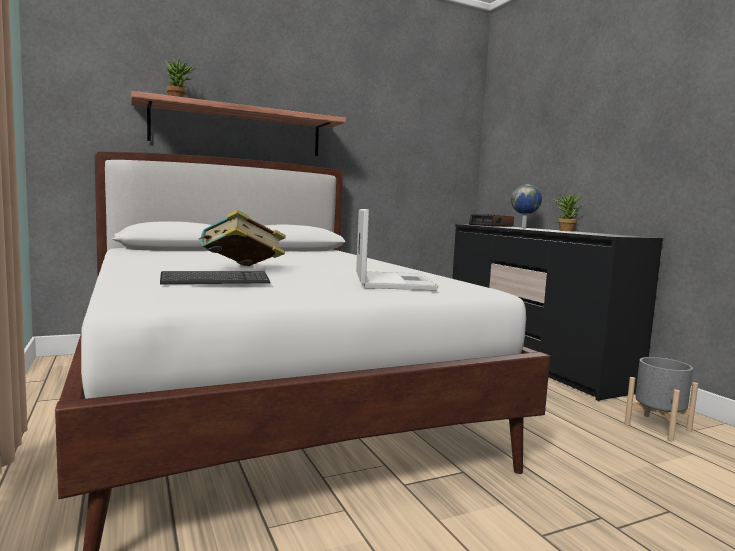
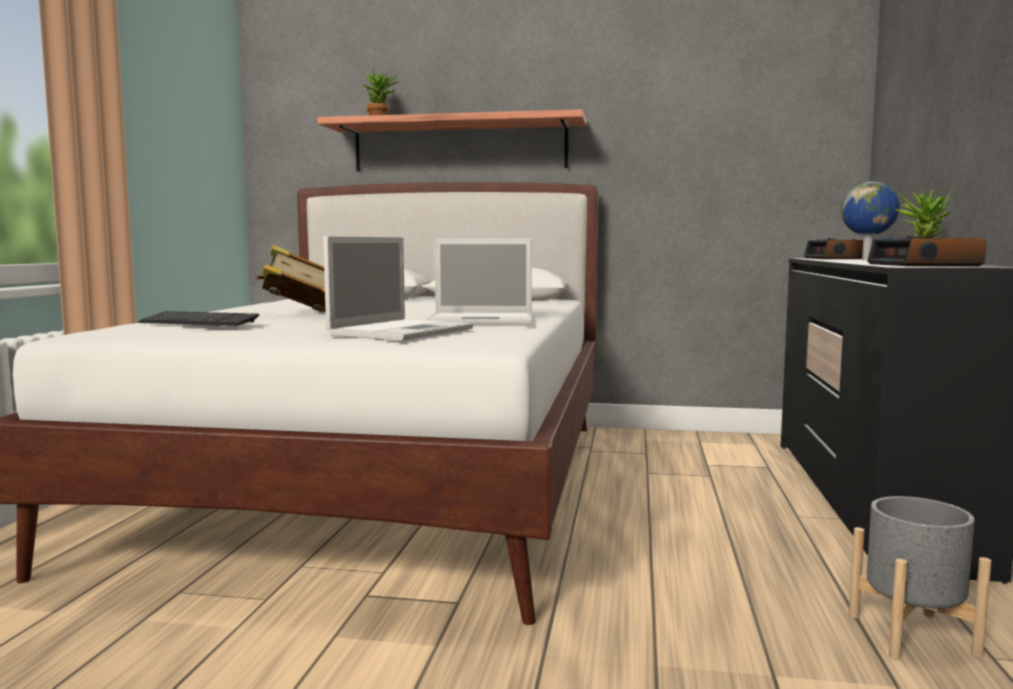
camera: 35 degrees right, 0 degrees up
none -> laptop [427,239,532,326]
none -> alarm clock [867,236,987,266]

